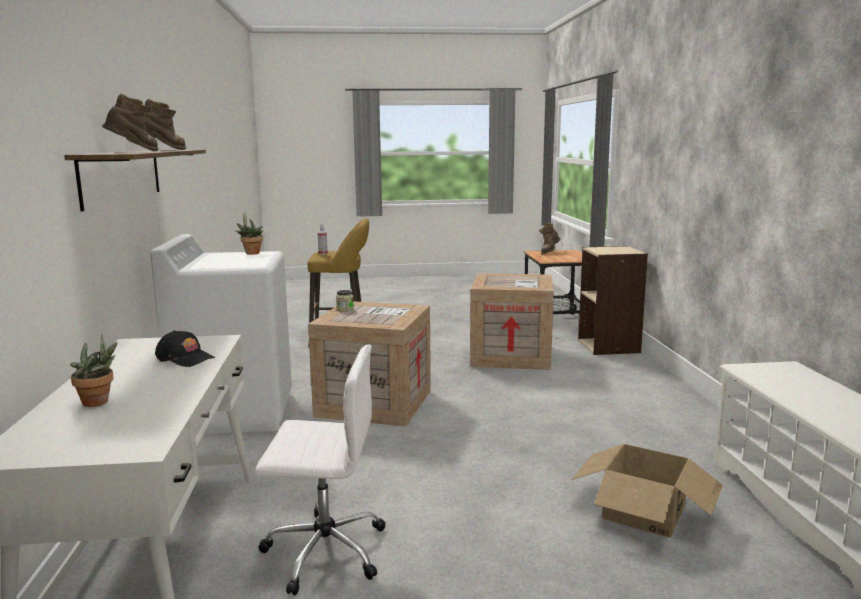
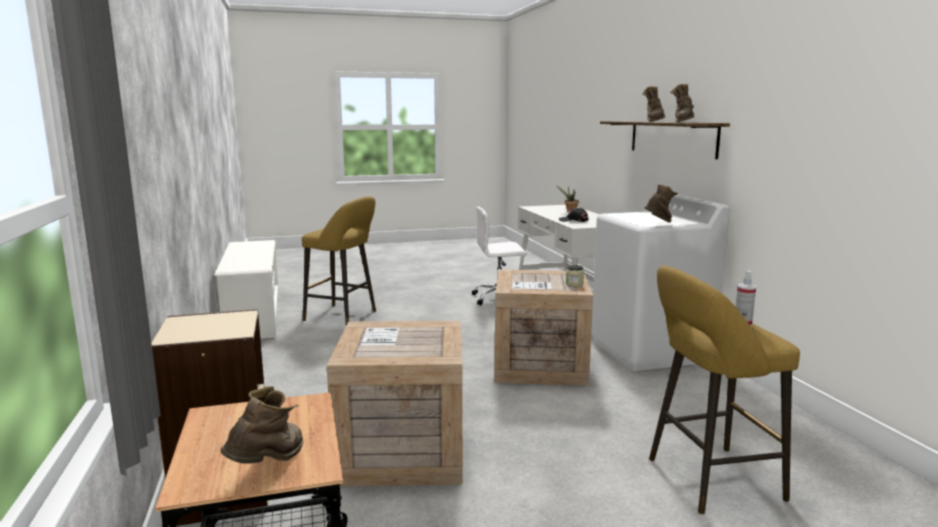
camera: 170 degrees right, 0 degrees up
potted plant [236,212,263,255] -> brown boot [644,185,678,223]
cardboard box [572,444,723,538] -> yellow stool [302,197,376,326]

